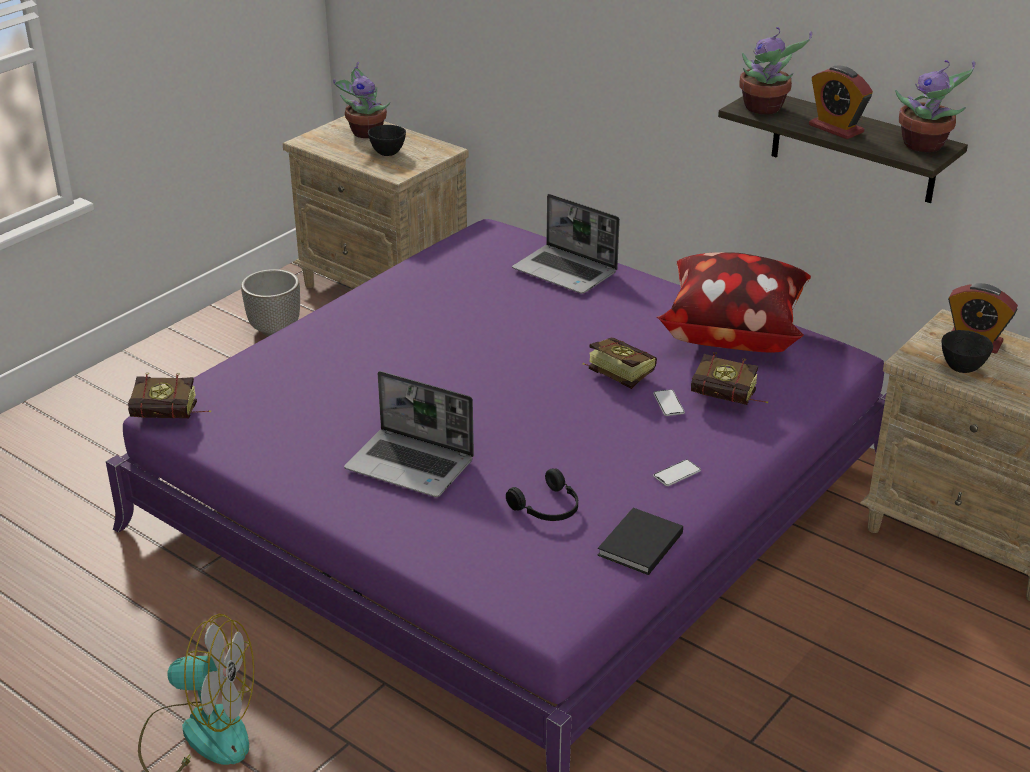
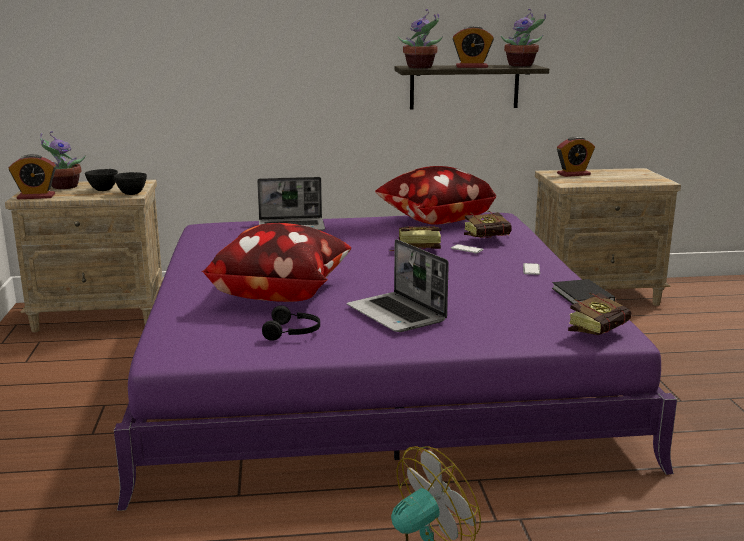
camera: 45 degrees left, 15 degrees down
book [128,373,211,418] -> book moved to [568,293,632,335]
planter [241,269,300,336] -> none
laptop [344,371,474,497] -> laptop turned 75 degrees clockwise [347,239,449,332]
black headphones [506,469,578,521] -> black headphones moved to [262,306,320,341]
black bowl [942,330,993,373] -> black bowl moved to [114,172,147,195]
none -> alarm clock [9,154,56,199]
none -> pillow [202,223,351,302]

